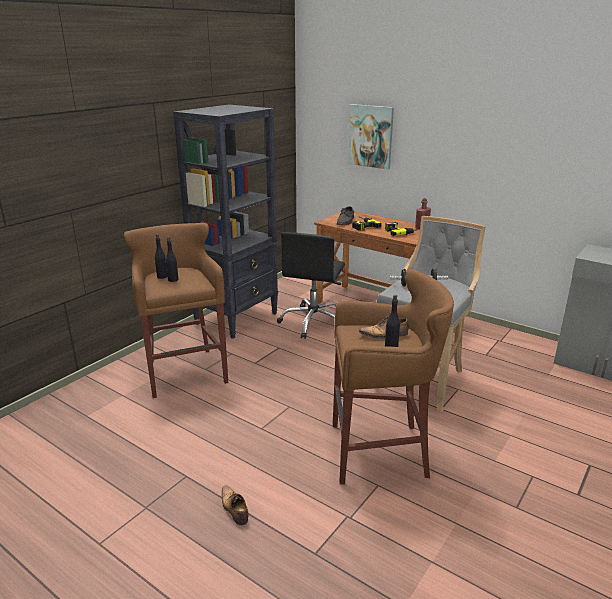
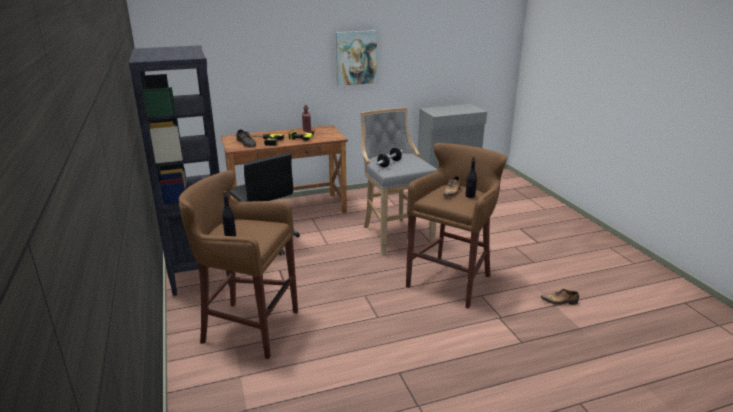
camera: 55 degrees left, 0 degrees up
black bottle [166,237,179,282] -> none
shoe [222,485,249,525] -> shoe moved to [541,289,579,305]
picture [348,104,394,170] -> picture moved to [336,30,377,86]

